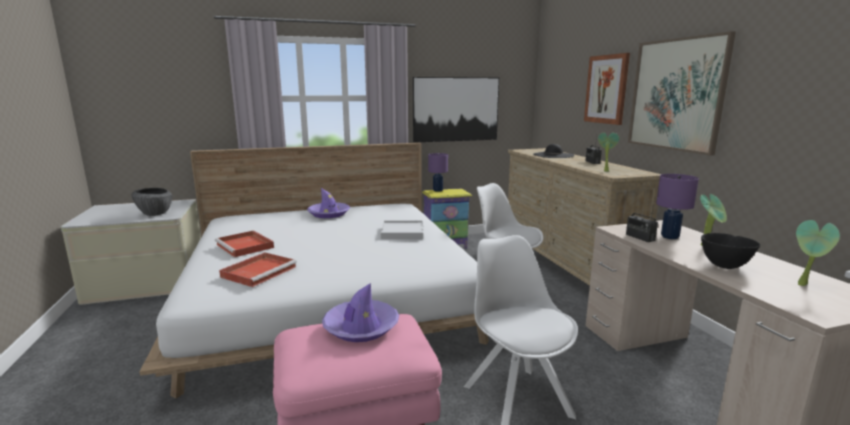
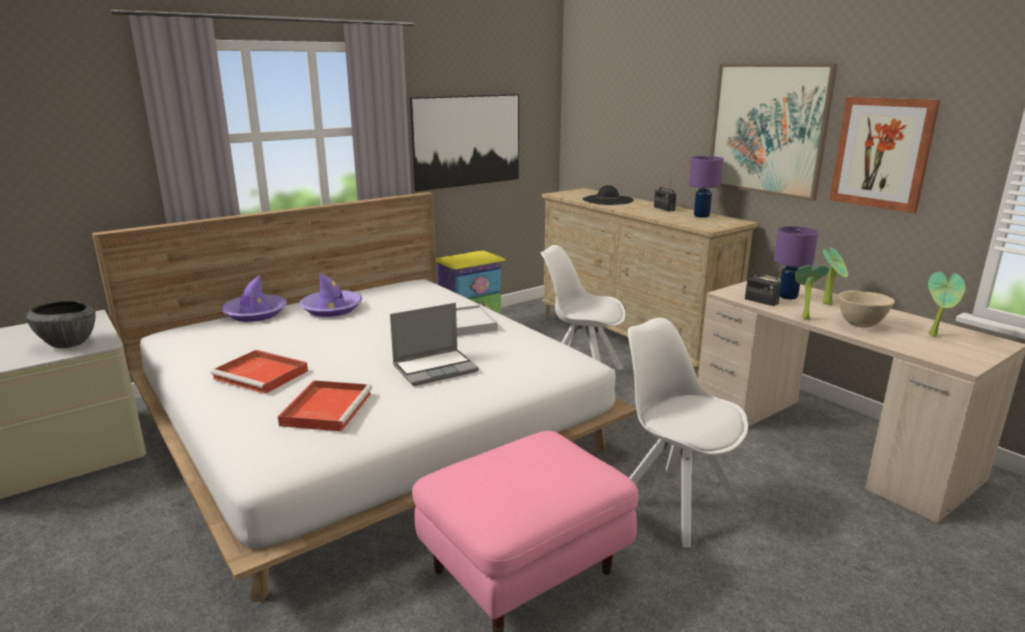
camera: 20 degrees left, 5 degrees up
purple hat [322,283,399,342] -> purple hat moved to [221,275,287,322]
purple table lamp [428,153,448,192] -> purple table lamp moved to [689,156,724,218]
picture [584,53,630,125] -> picture moved to [829,97,940,213]
potted plant [598,132,619,172] -> potted plant moved to [795,265,829,320]
black bowl [701,233,760,269] -> beige bowl [838,290,895,328]
none -> laptop [390,303,479,386]

